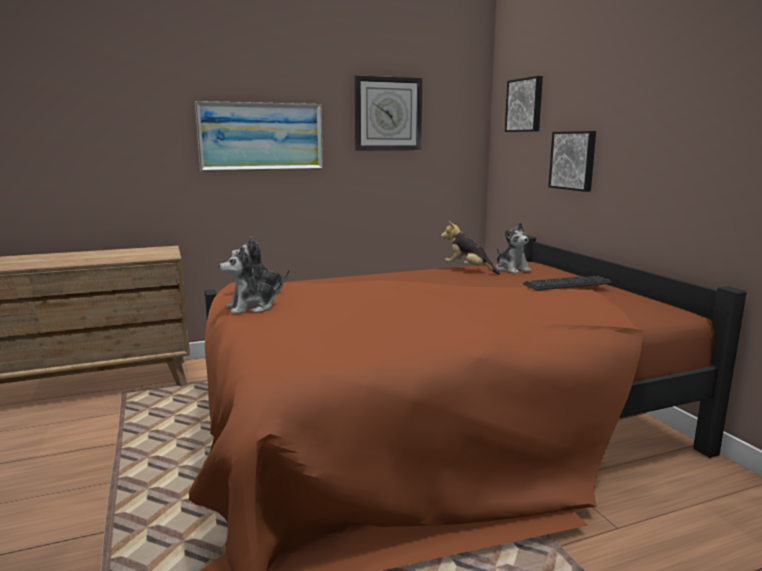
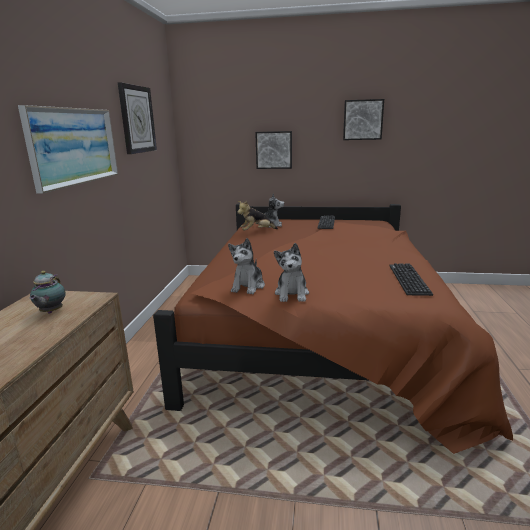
camera: 60 degrees left, 5 degrees up
picture [505,76,543,132] -> picture moved to [343,99,384,140]
none -> teapot [29,271,66,314]
none -> keyboard [389,263,433,296]

